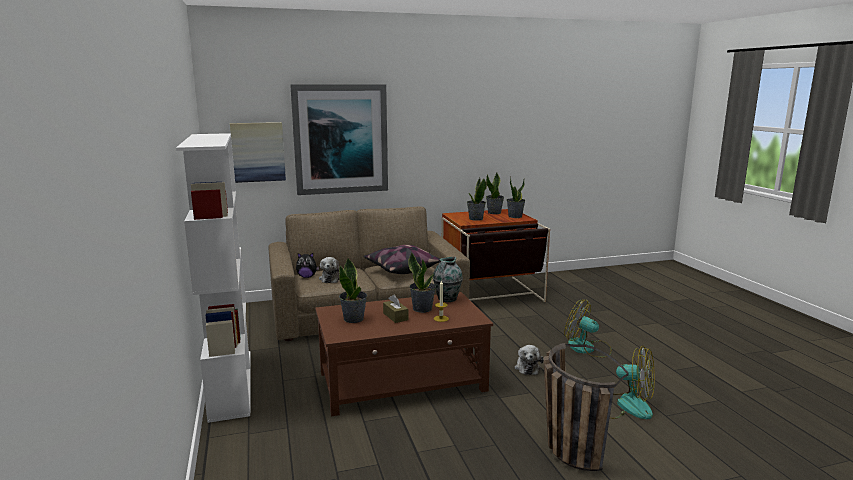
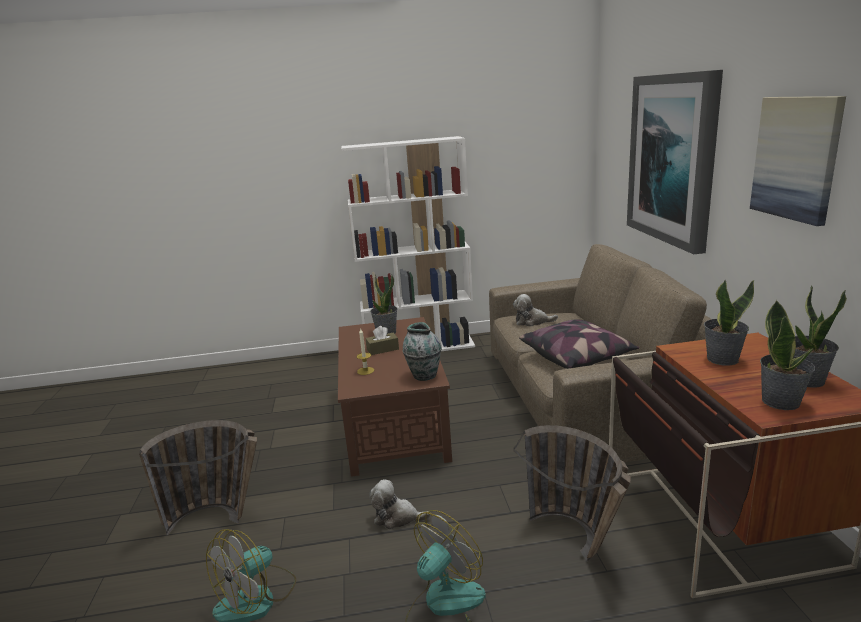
camera: 100 degrees right, 5 degrees up
picture [230,122,286,183] -> picture moved to [750,96,846,226]
plush toy [296,253,319,278] -> none
potted plant [408,253,436,313] -> none
none -> basket [513,425,631,561]

